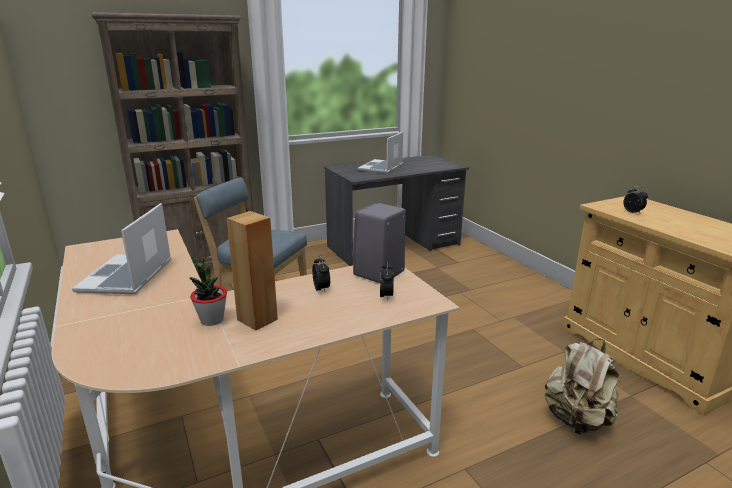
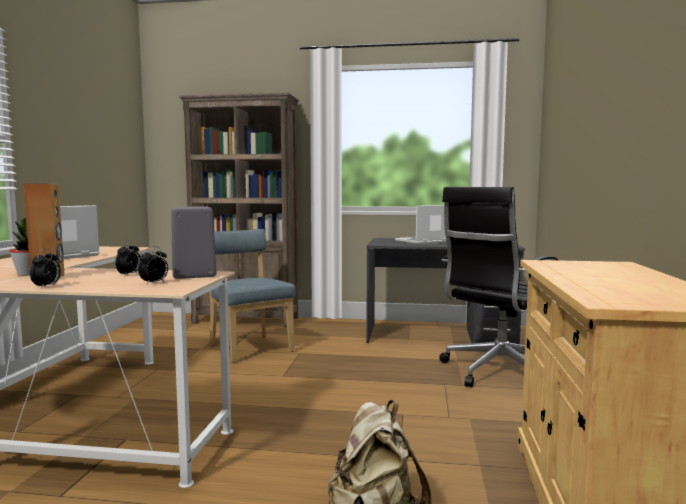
camera: 35 degrees right, 15 degrees down
alarm clock [623,186,648,213] -> alarm clock moved to [30,249,61,289]
none -> black office chair [439,187,558,387]

